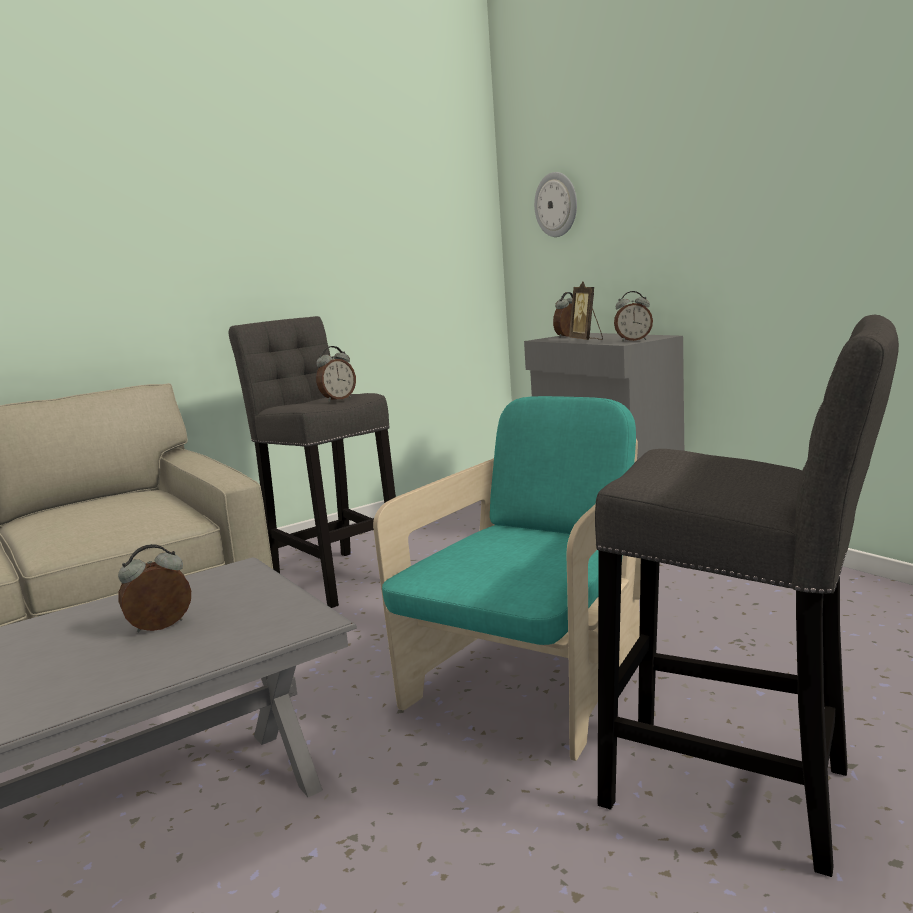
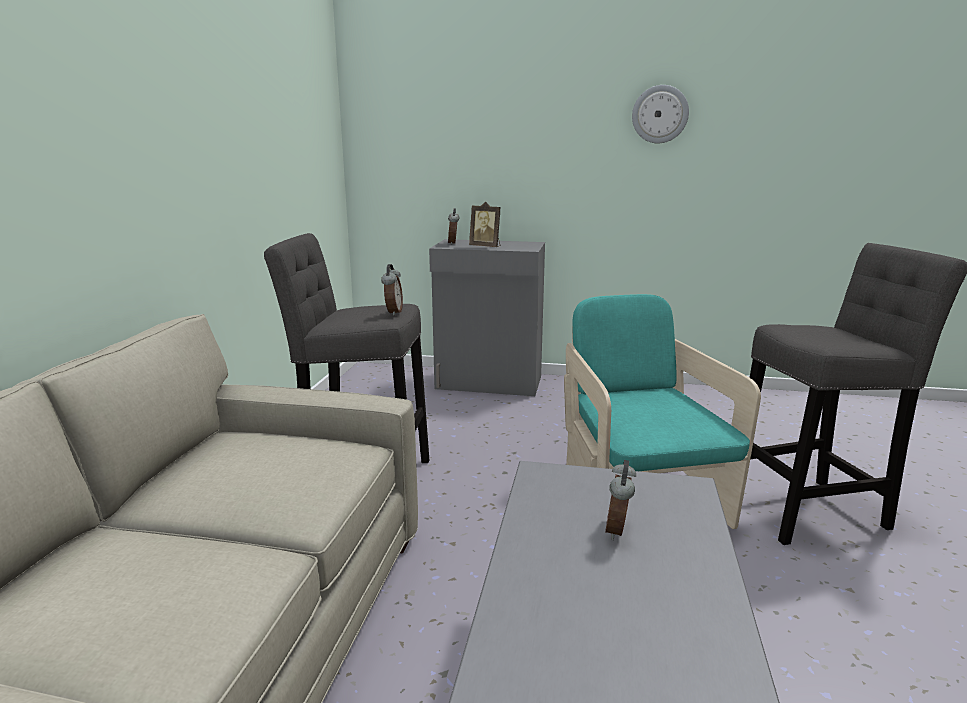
camera: 45 degrees left, 5 degrees up
wall clock [534,172,577,237] -> wall clock moved to [632,85,689,143]
alarm clock [614,291,653,342] -> none

